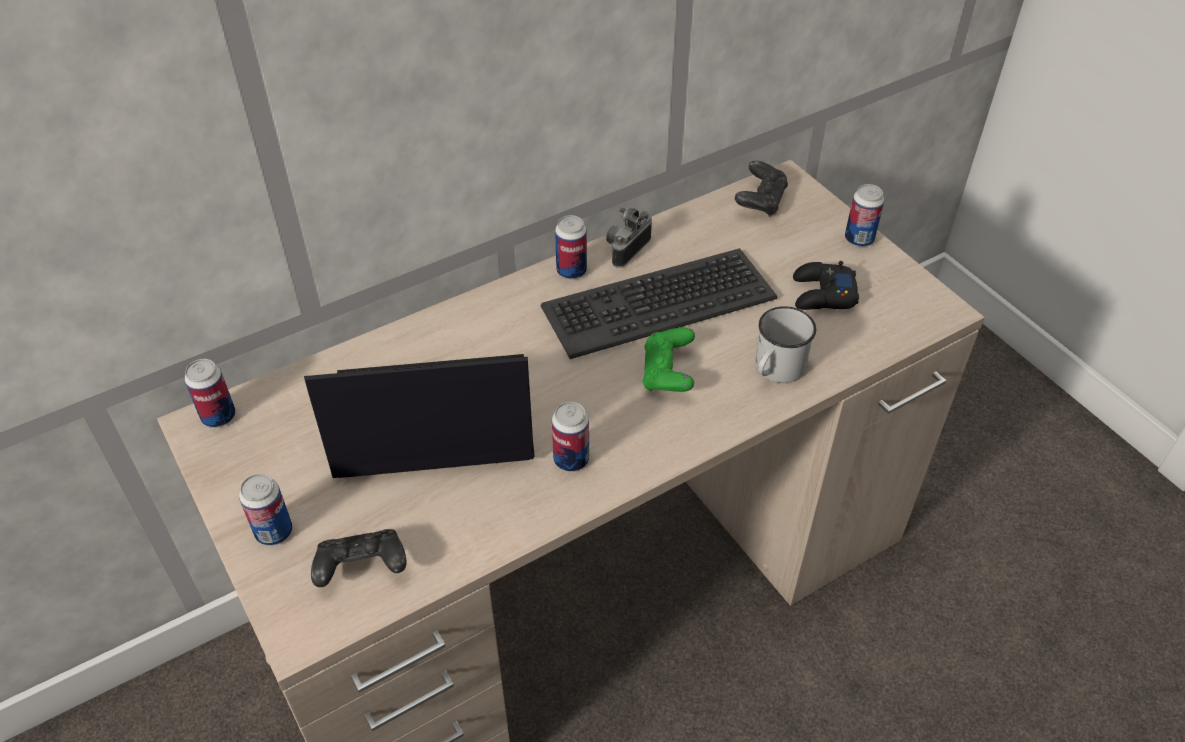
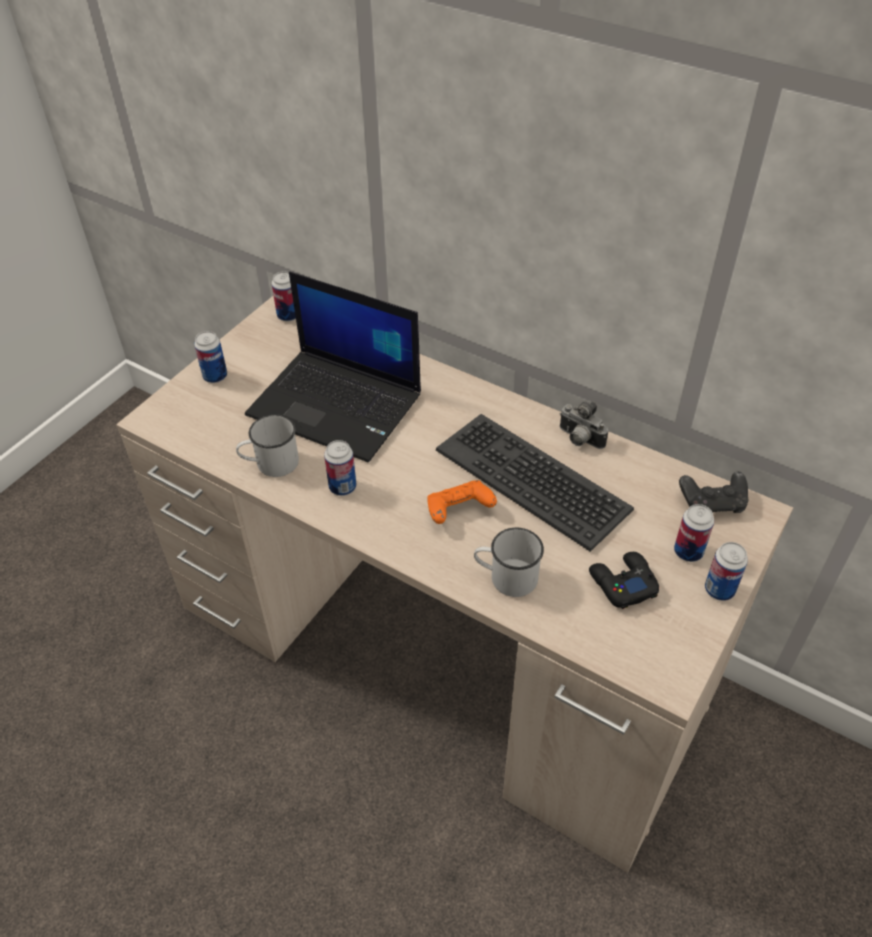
camera: 65 degrees right, 0 degrees up
laptop [304,354,535,478] -> laptop turned 150 degrees clockwise [245,272,421,462]
black game controller [311,529,407,587] -> none
can [555,215,587,279] -> can moved to [674,504,714,562]
camera [606,208,652,268] -> camera turned 150 degrees counterclockwise [560,402,608,449]
green game controller [642,328,695,392] -> orange game controller [427,480,497,524]
none -> white mug [236,414,299,477]

